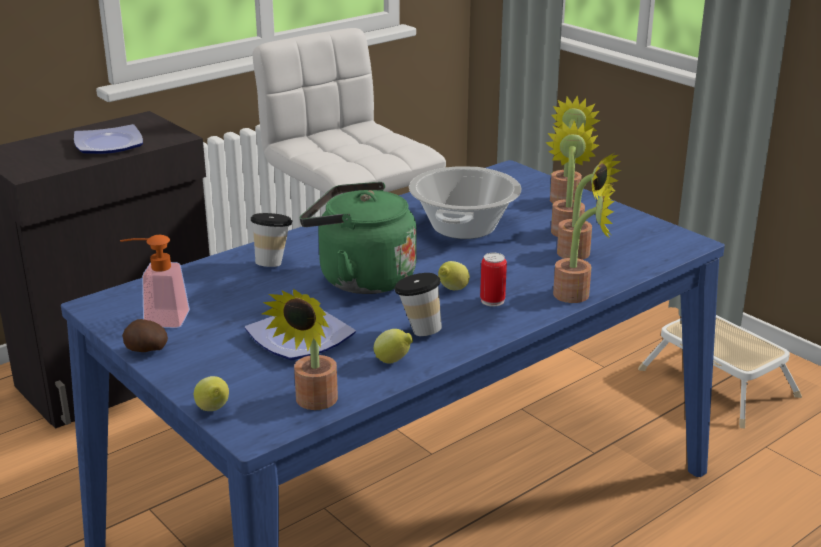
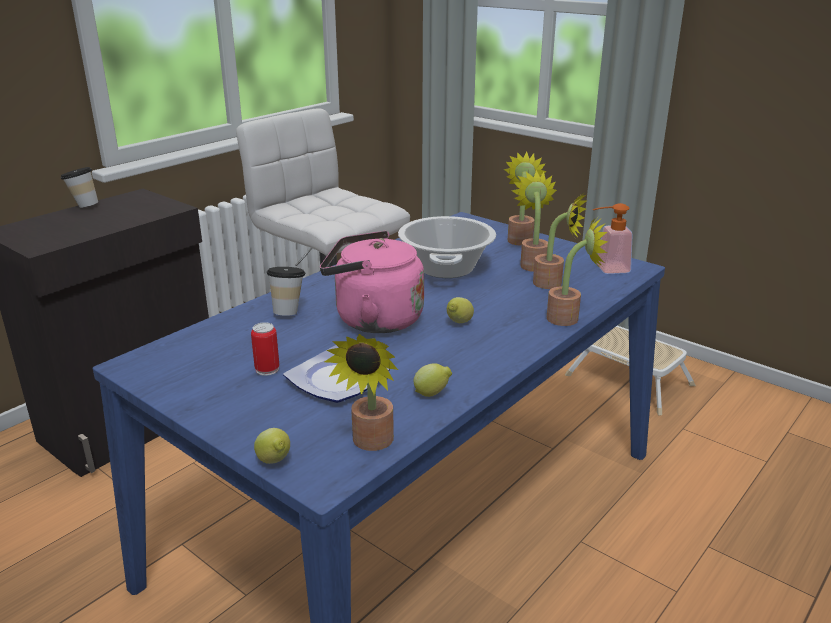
camera: 10 degrees left, 0 degrees up
plate [74,124,143,154] -> none
soap dispenser [120,235,190,328] -> soap dispenser moved to [593,203,633,274]
potato [122,319,168,352] -> none
green kettle [300,182,417,294] -> pink kettle [320,231,424,333]
cup [394,273,442,336] -> cup moved to [60,167,98,208]
can [480,253,507,307] -> can moved to [251,322,280,376]

